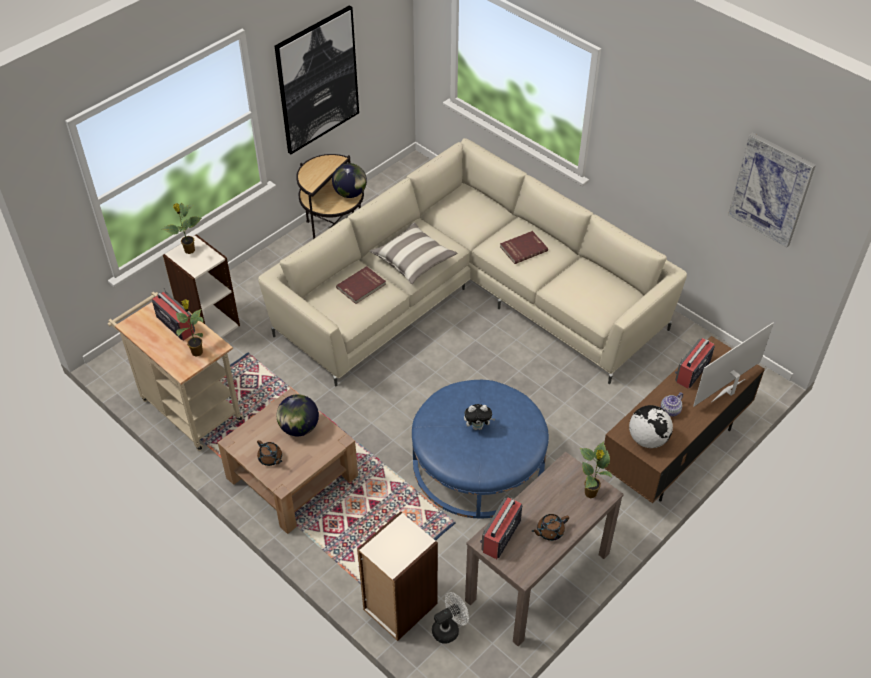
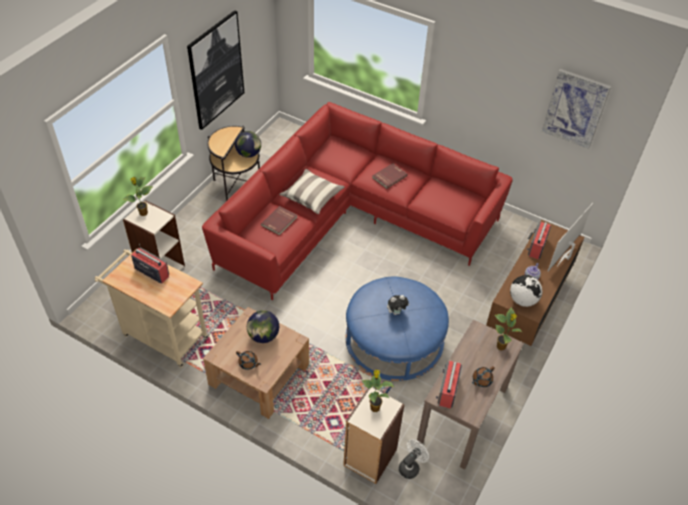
camera: 15 degrees left, 0 degrees up
potted plant [176,299,204,357] -> potted plant moved to [362,370,394,412]
beige sofa [258,138,687,386] -> red sofa [202,102,513,300]

